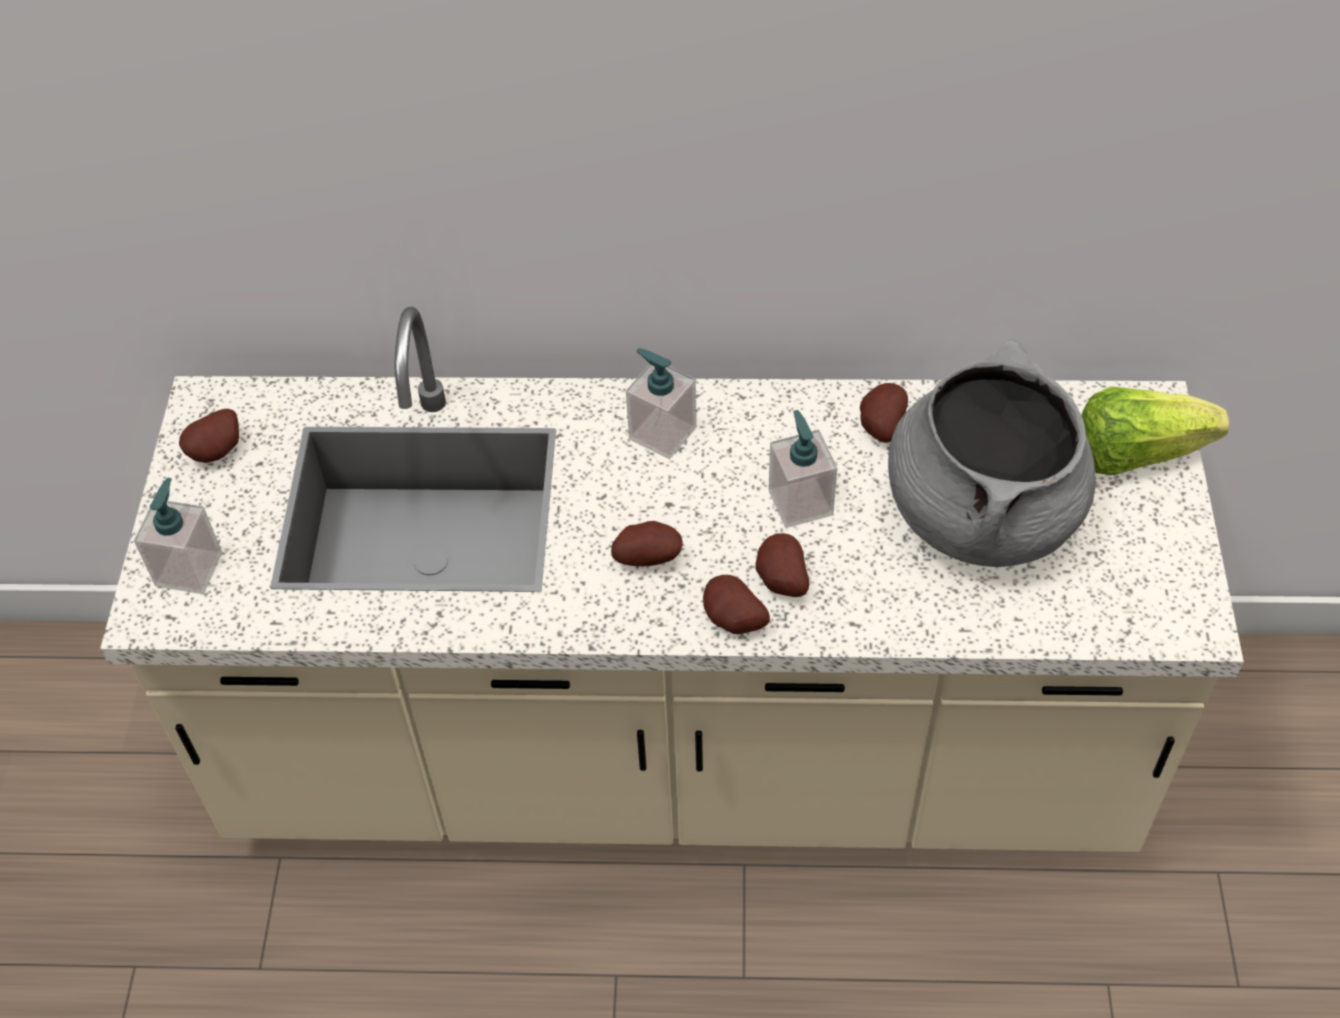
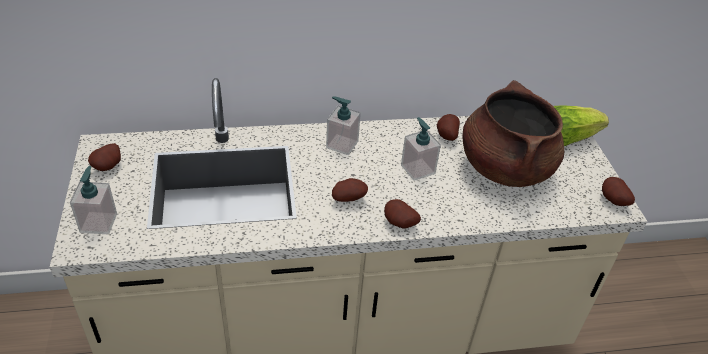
camera: 15 degrees left, 10 degrees down
potato [755,533,810,597] -> potato moved to [602,177,635,206]
grey cooking pot [888,339,1096,567] -> brown cooking pot [462,80,564,187]

